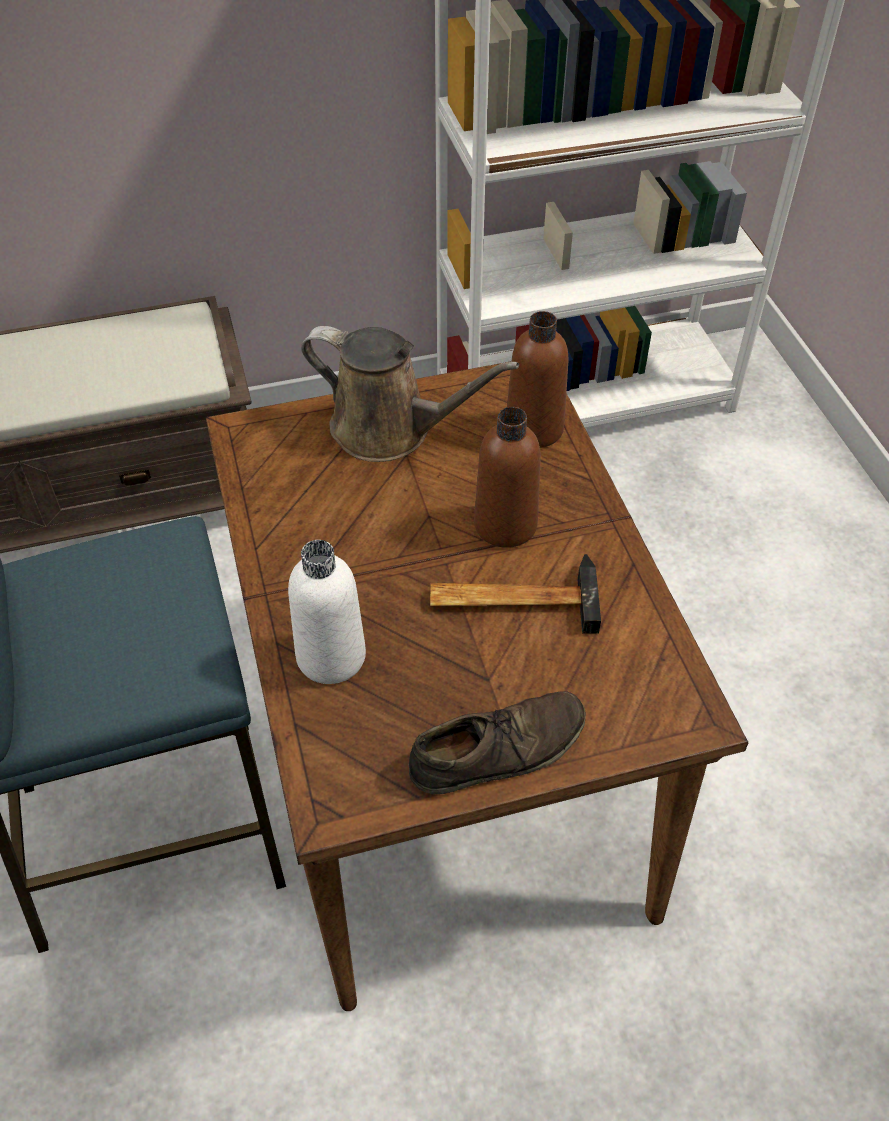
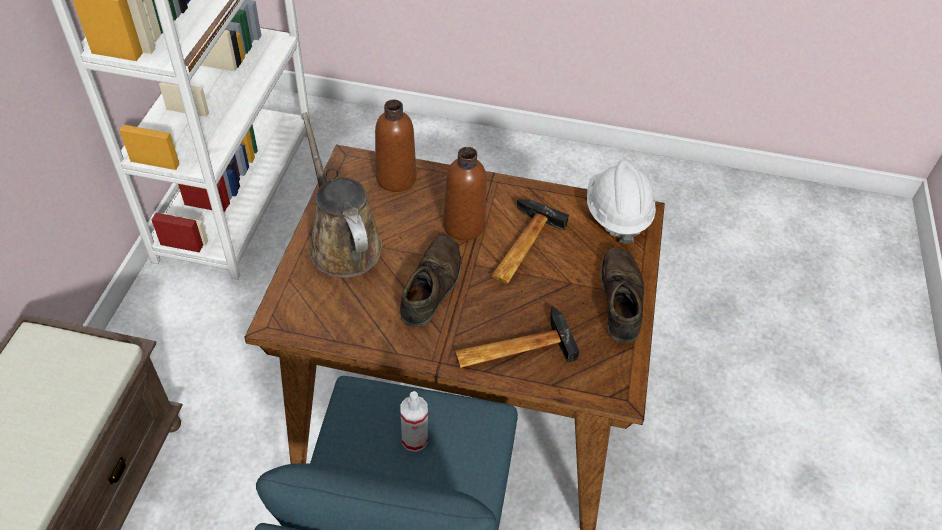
camera: 65 degrees left, 0 degrees up
white bottle [288,540,366,684] -> hammer [455,306,580,368]
brown watering can [301,326,519,462] -> brown watering can turned 75 degrees counterclockwise [302,112,383,278]
none -> brown shoe [400,235,462,327]
none -> spray bottle [400,391,428,452]
none -> white hard hat [587,160,656,244]

